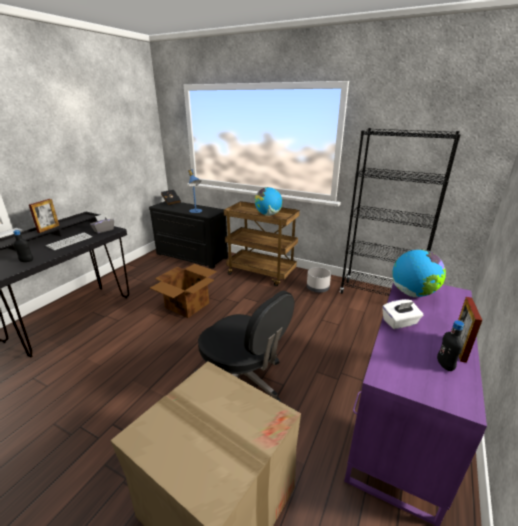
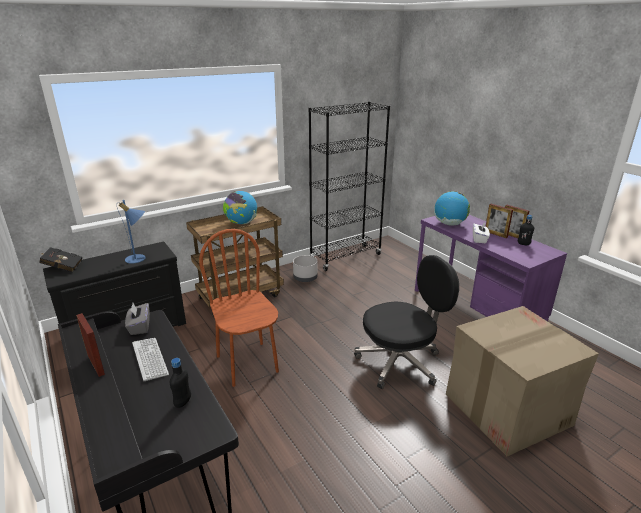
camera: 60 degrees left, 0 degrees up
cardboard box [150,264,217,318] -> brown chair [199,229,279,387]
none -> picture frame [485,204,513,238]

